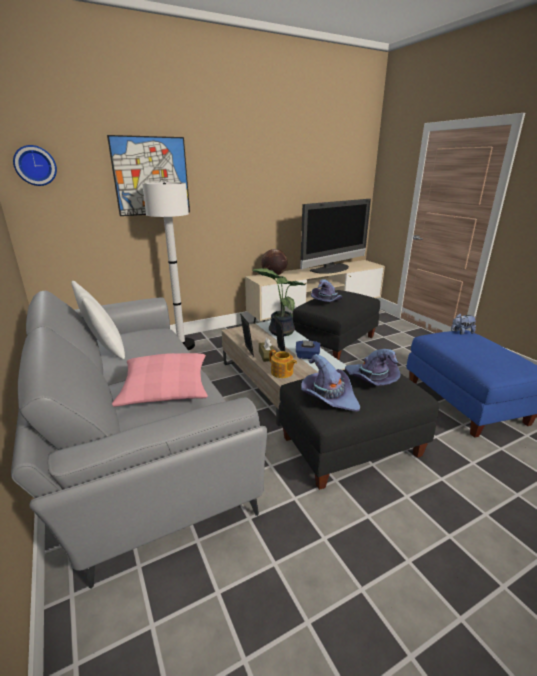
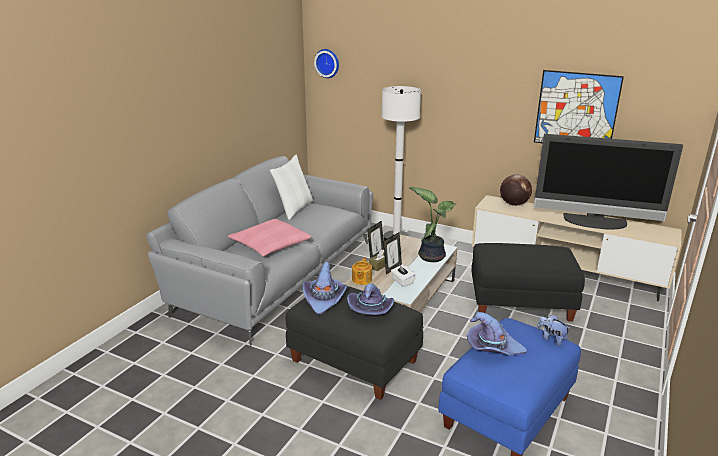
camera: 55 degrees right, 0 degrees up
picture [107,135,190,216] -> picture moved to [534,70,624,143]
blue tissue box [296,340,320,359] -> white tissue box [391,264,415,287]
purple hat [311,279,342,302] -> purple hat moved to [467,312,527,356]

